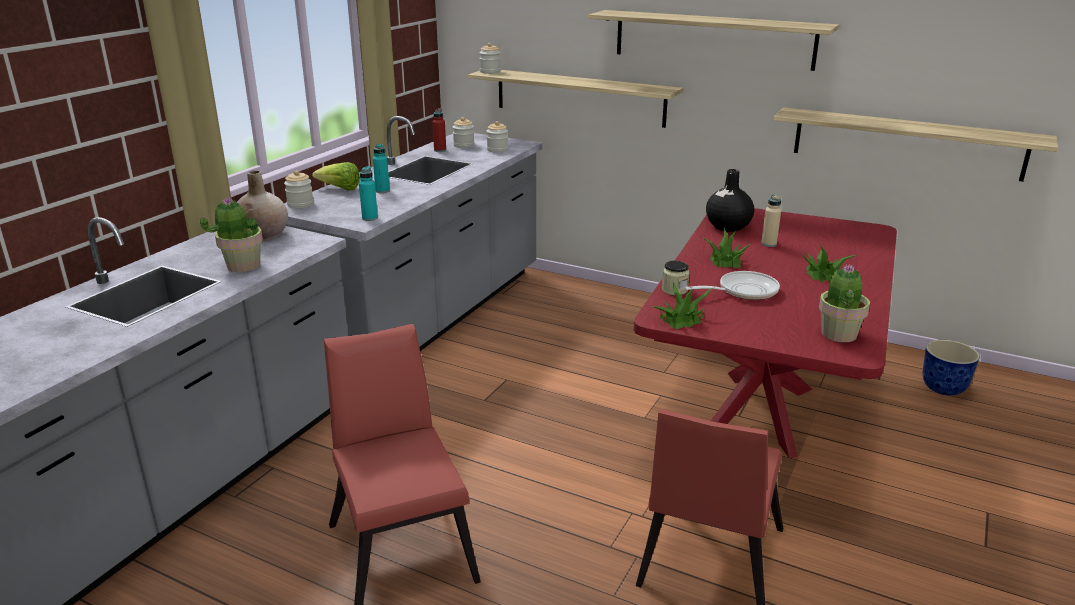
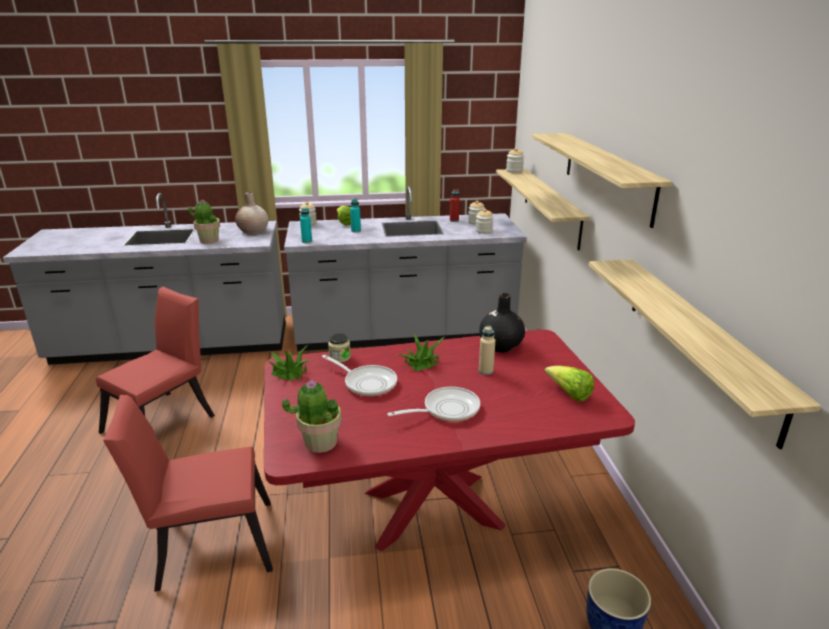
camera: 55 degrees right, 0 degrees up
potted plant [803,245,857,282] -> frying pan [387,387,480,422]
none -> lettuce [544,366,594,402]

